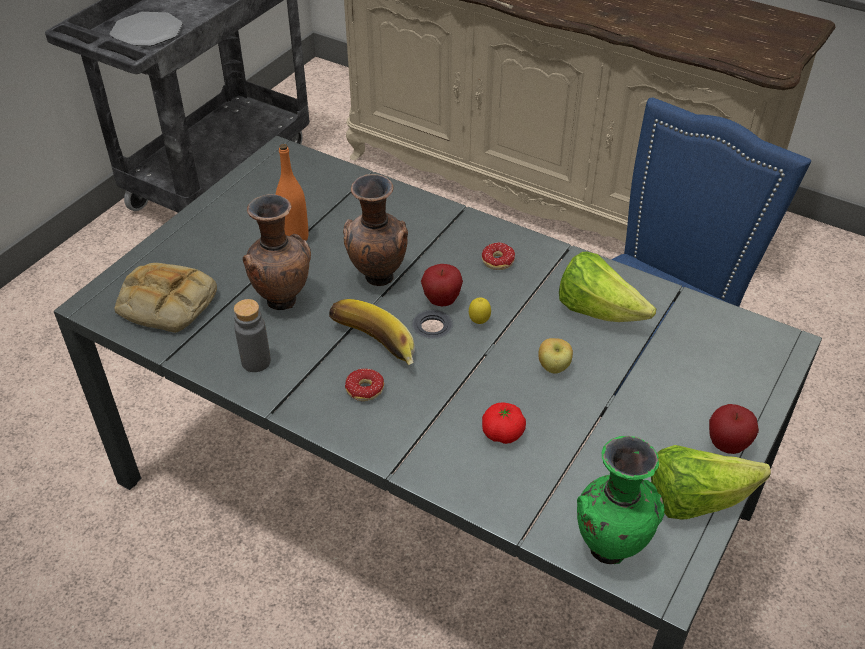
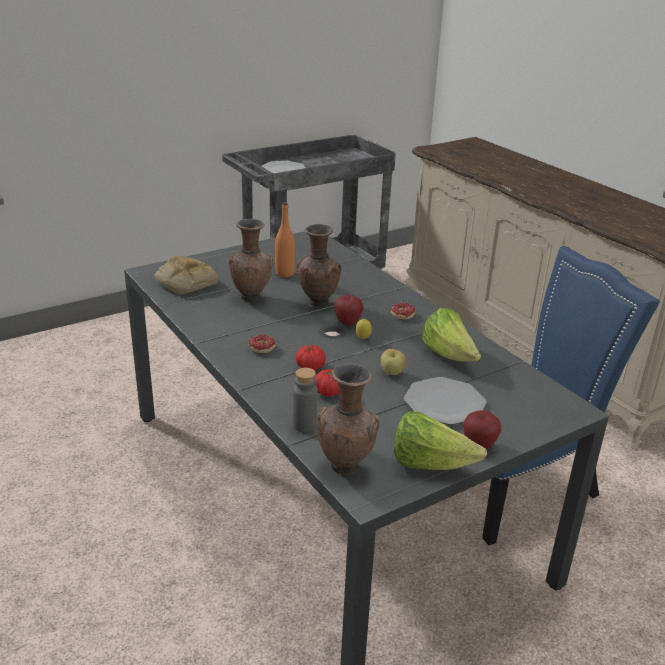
camera: 25 degrees right, 15 degrees down
grey bottle [234,299,271,372] -> grey bottle moved to [293,367,318,432]
banana [329,299,415,365] -> none
green vase [577,436,665,564] -> brown vase [317,364,380,476]
none -> tomato [296,345,326,370]
none -> plate [404,377,487,425]

